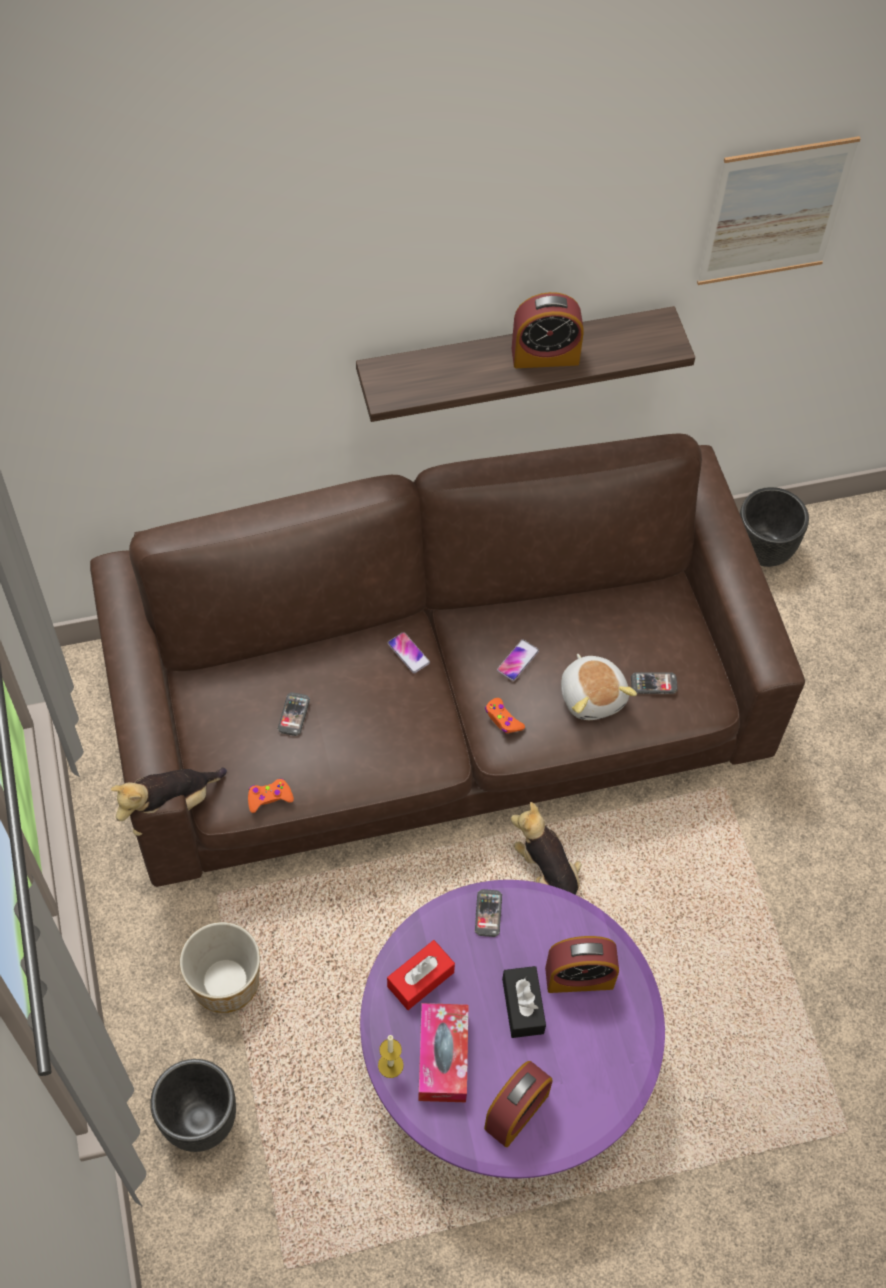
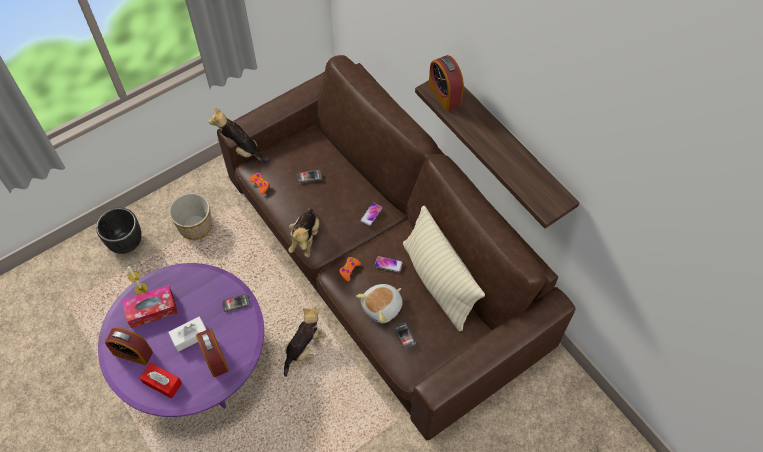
camera: 70 degrees right, 0 degrees up
red tissue box [387,940,455,1010] -> red tissue box moved to [140,363,182,398]
black tissue box [502,966,546,1038] -> white tissue box [168,317,207,352]
alarm clock [512,292,584,368] -> alarm clock moved to [429,55,464,111]
picture [697,136,861,285] -> none
black planter [740,487,809,567] -> none
none -> plush toy [288,207,319,258]
none -> beige pillow [403,205,485,331]

